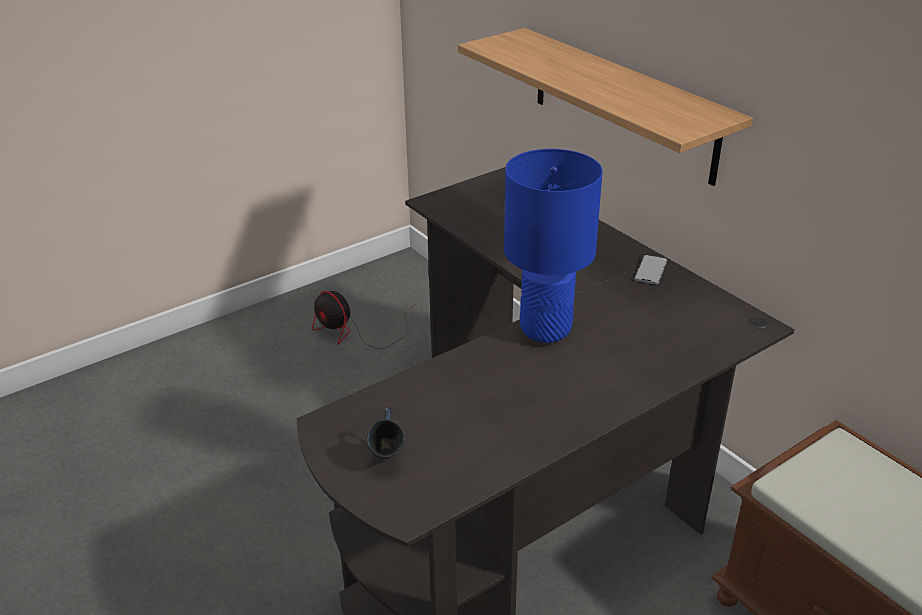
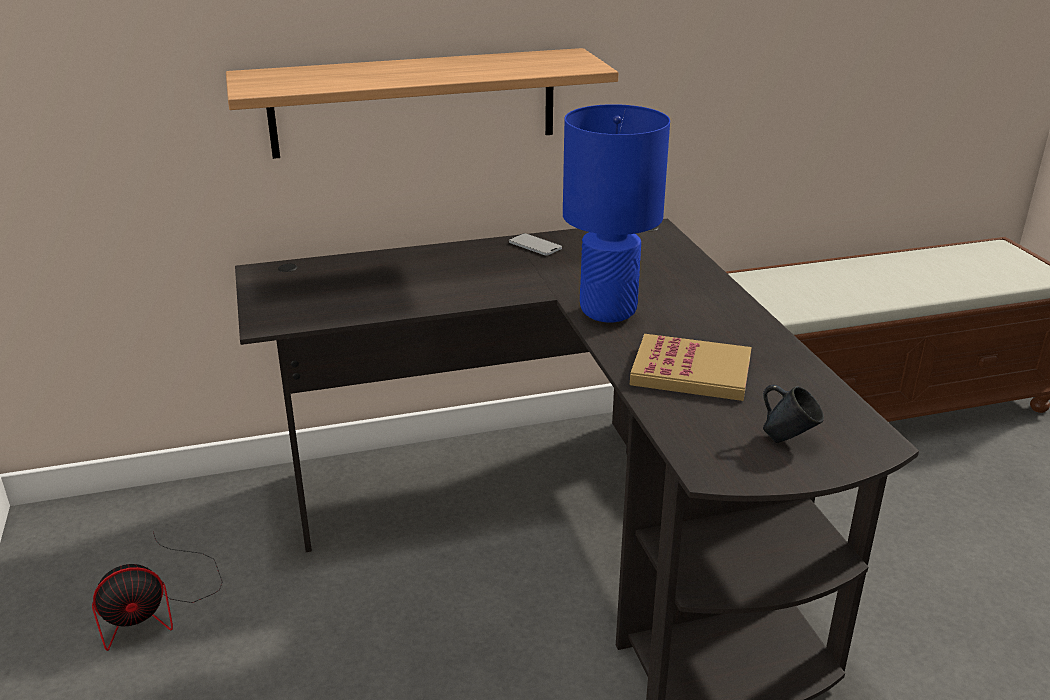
camera: 70 degrees left, 5 degrees down
none -> book [630,334,752,401]

